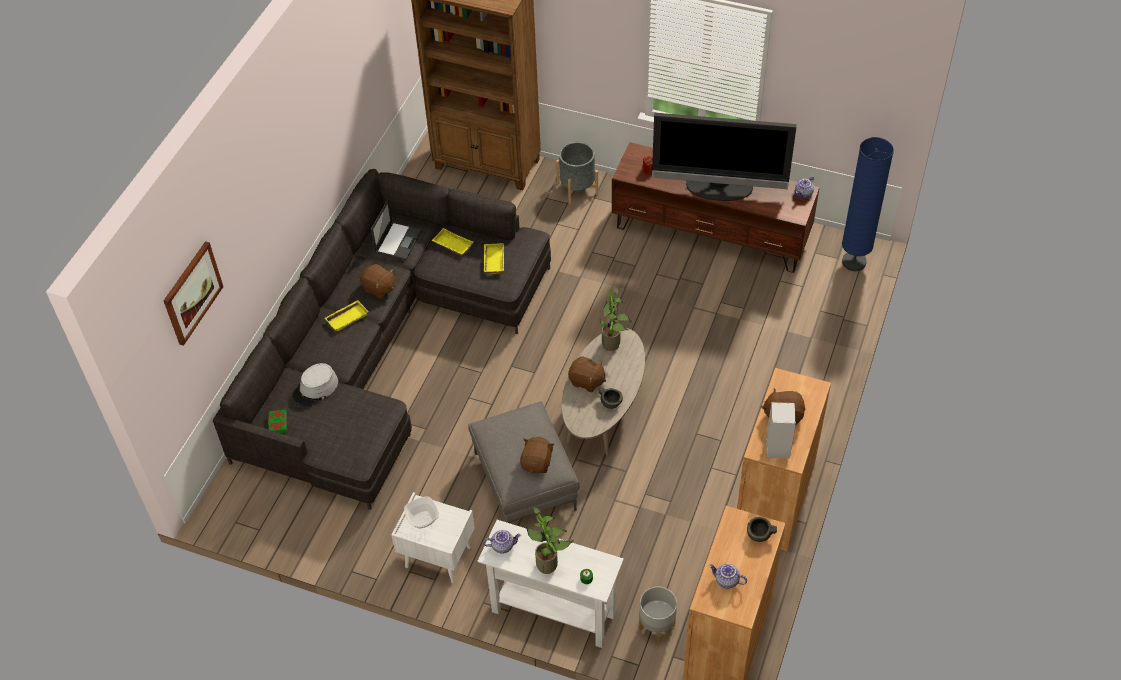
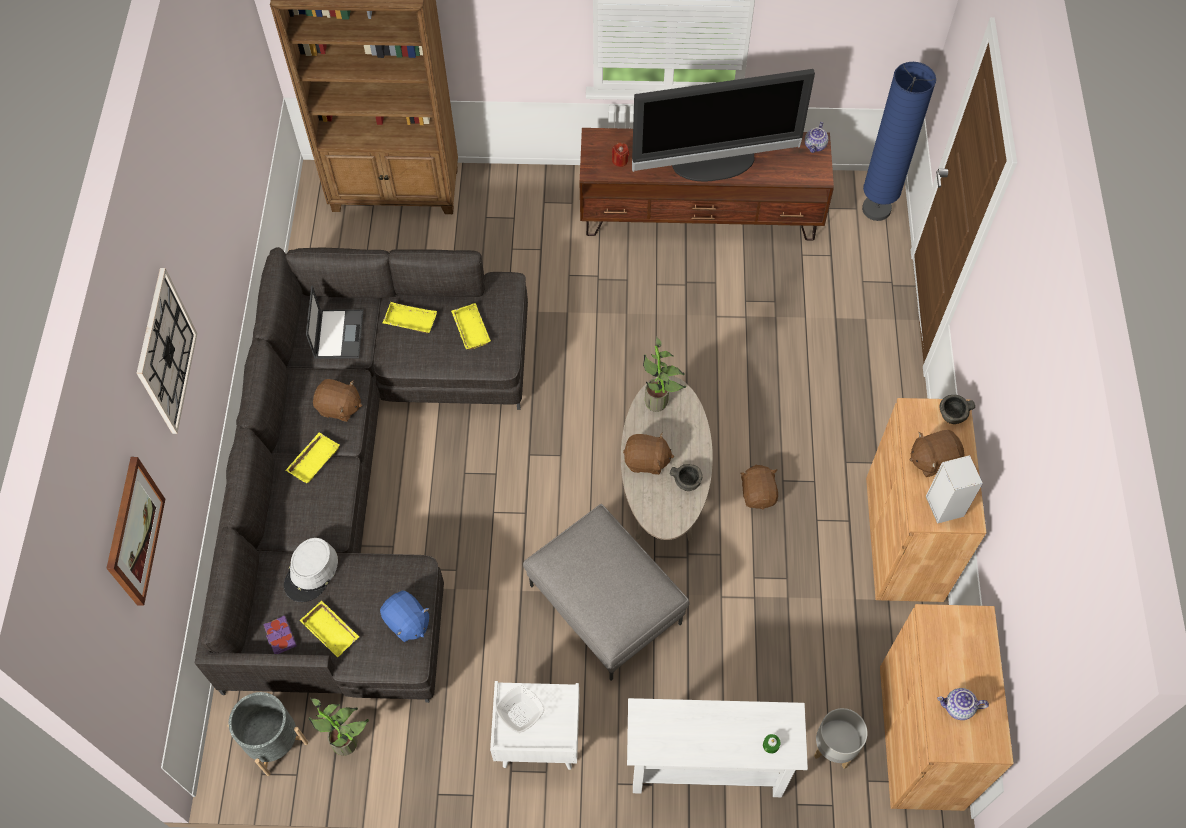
camera: 20 degrees left, 10 degrees up
green book [268,409,287,433] -> purple book [263,616,296,654]
teapot [483,530,521,553] -> none
brown plush toy [520,437,554,473] -> brown plush toy moved to [741,465,778,509]
potted plant [526,506,574,574] -> potted plant moved to [308,698,369,756]
grey planter [556,142,598,204] -> grey planter moved to [227,692,308,776]
grey bowl [747,517,777,542] -> grey bowl moved to [939,395,975,424]
none -> wall clock [137,268,197,434]
none -> yellow tray [300,600,359,657]
none -> blue plush toy [380,590,429,642]

